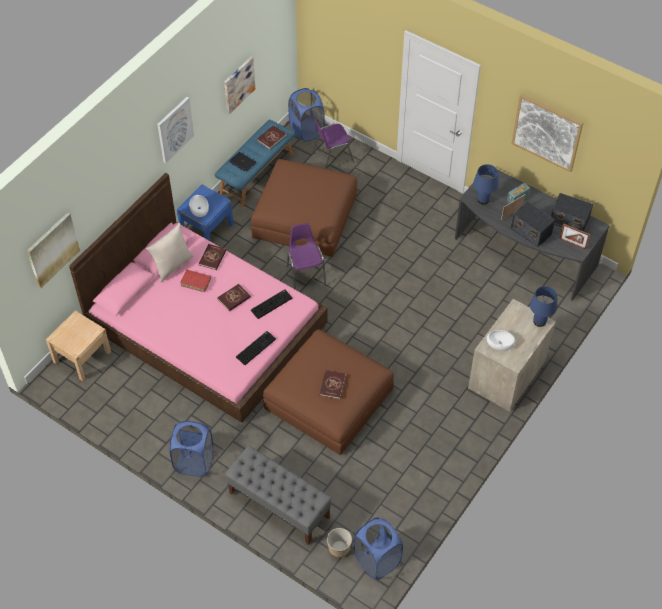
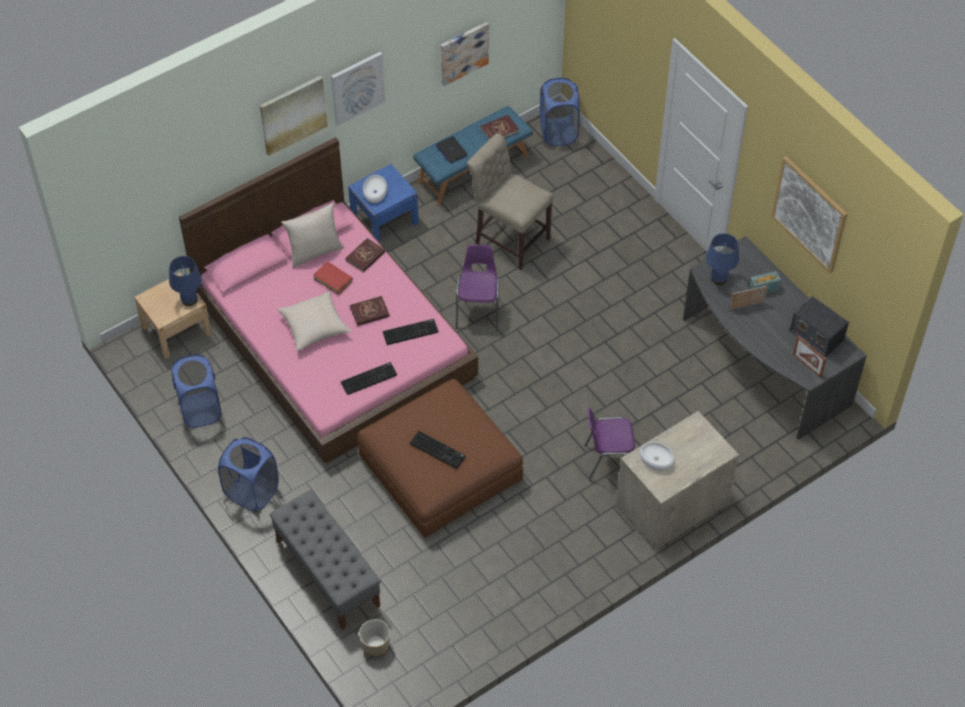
camera: 20 degrees right, 0 degrees up
picture [27,212,80,288] -> picture moved to [260,76,328,156]
brown ottoman [251,159,357,257] -> beige chair [467,133,553,270]
purple chair [313,119,355,168] -> purple chair moved to [585,408,635,480]
red book [319,370,346,399] -> keyboard [410,431,466,469]
blue laundry basket [354,517,403,580] -> blue laundry basket moved to [171,355,222,428]
radio [511,201,555,247] -> none
blue table lamp [530,286,557,327] -> blue table lamp moved to [169,256,202,306]
none -> beige pillow [277,291,352,351]

